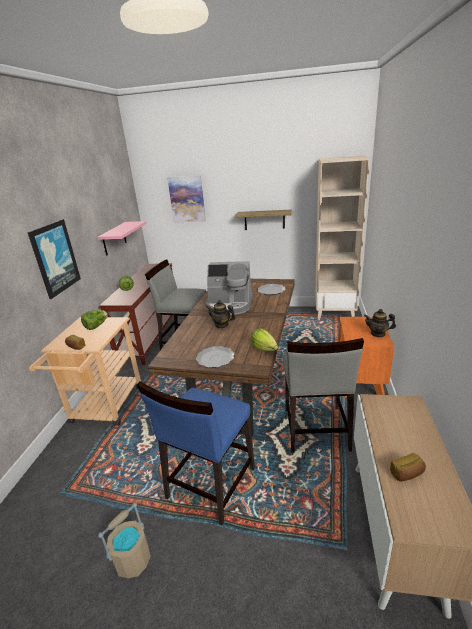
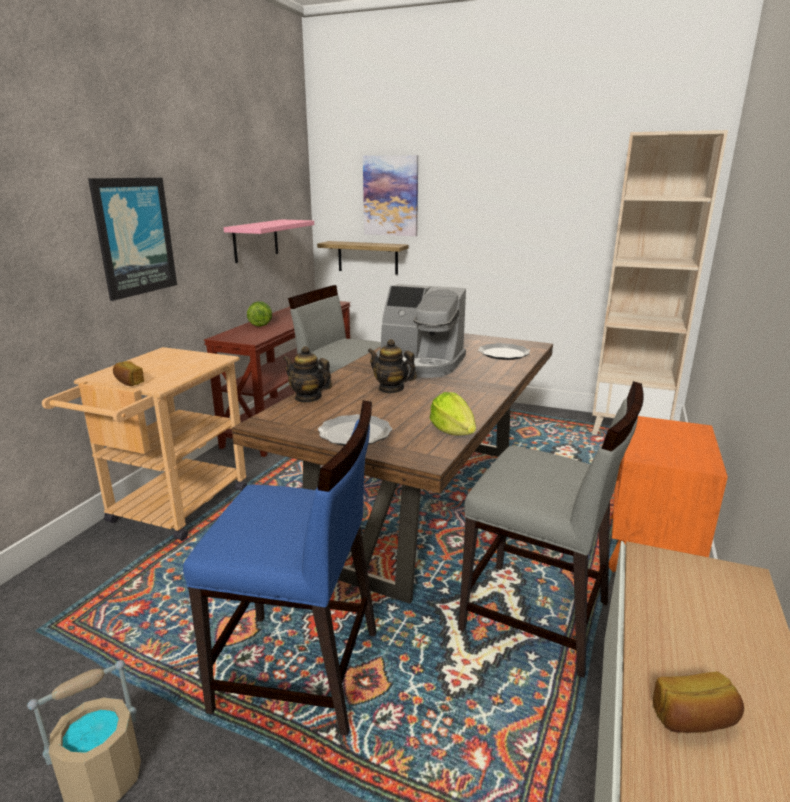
camera: 10 degrees right, 5 degrees down
lettuce [81,310,108,330] -> none
blue chair [137,381,255,525] -> blue chair turned 120 degrees counterclockwise [183,400,377,736]
shelf [235,209,292,230] -> shelf moved to [317,241,409,275]
grey chair [283,338,364,453] -> grey chair turned 75 degrees counterclockwise [458,381,644,678]
teapot [364,309,396,337] -> teapot moved to [283,346,332,403]

